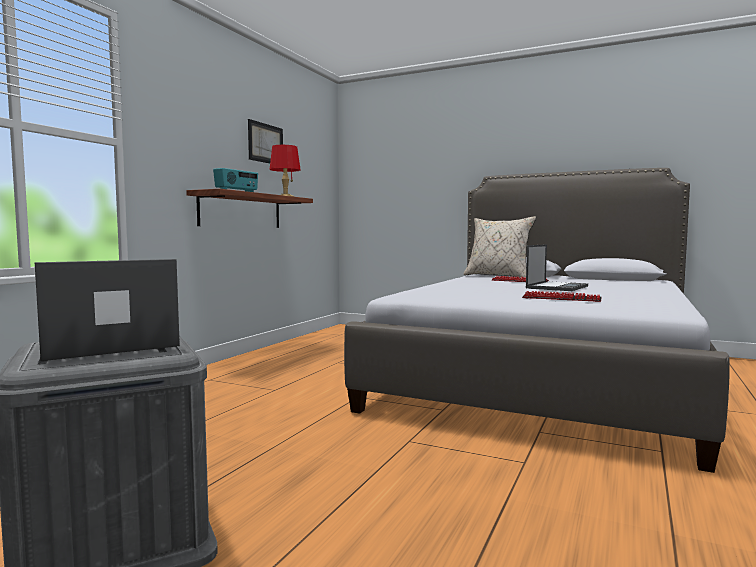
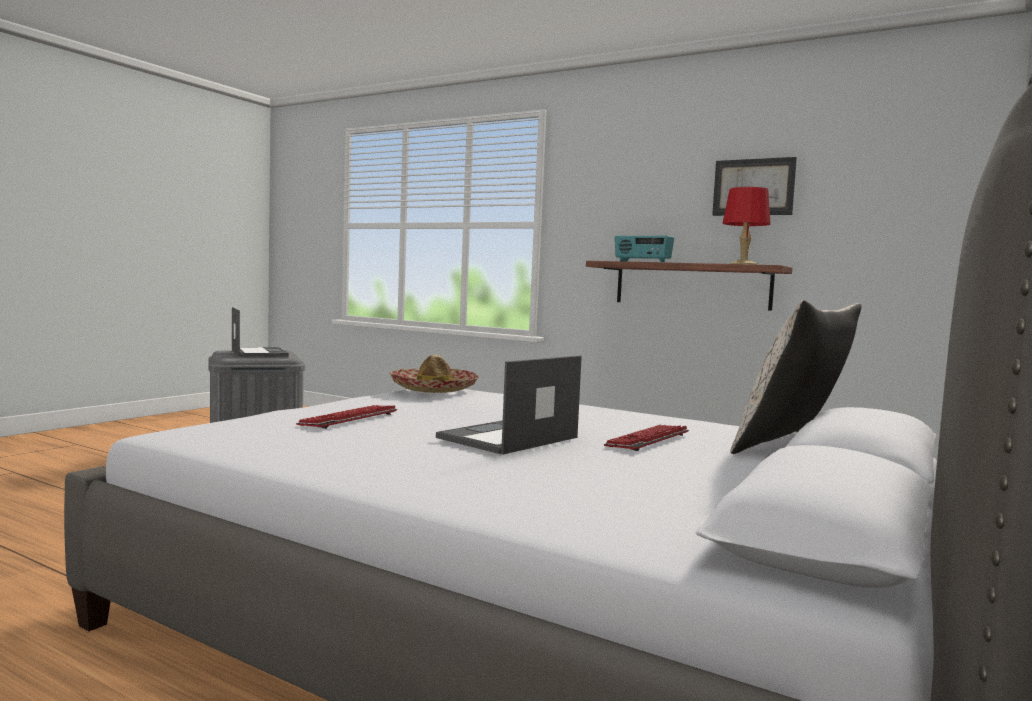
camera: 95 degrees right, 0 degrees up
laptop [526,244,588,291] -> laptop turned 90 degrees clockwise [436,355,582,455]
none -> hat [389,354,479,393]

